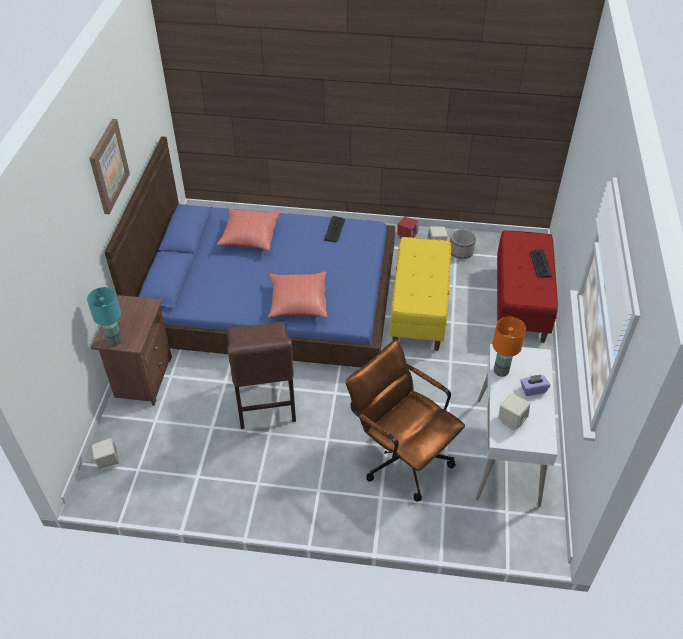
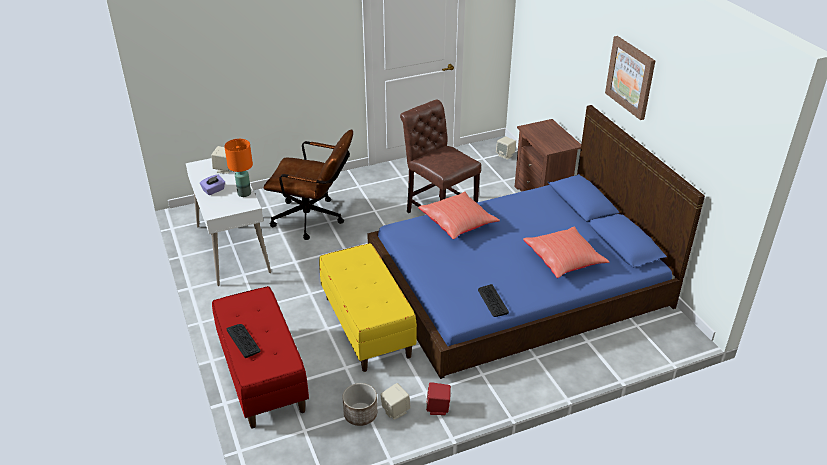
camera: 150 degrees right, 10 degrees down
turquoise table lamp [87,287,122,346] -> none

